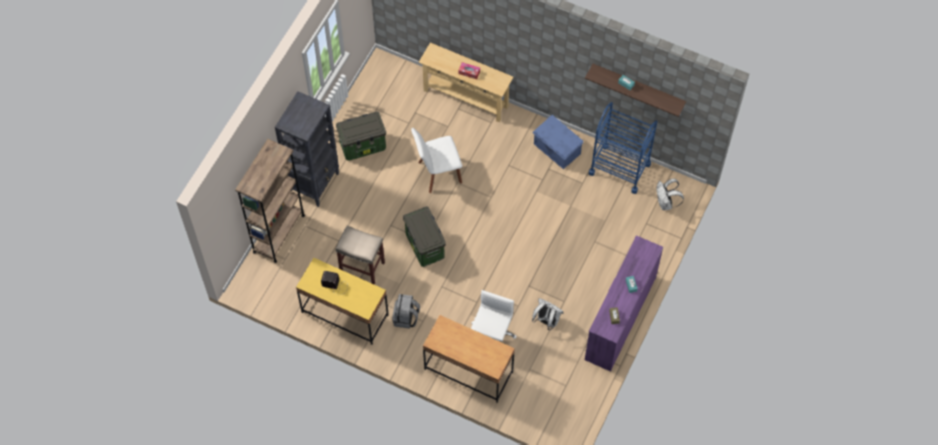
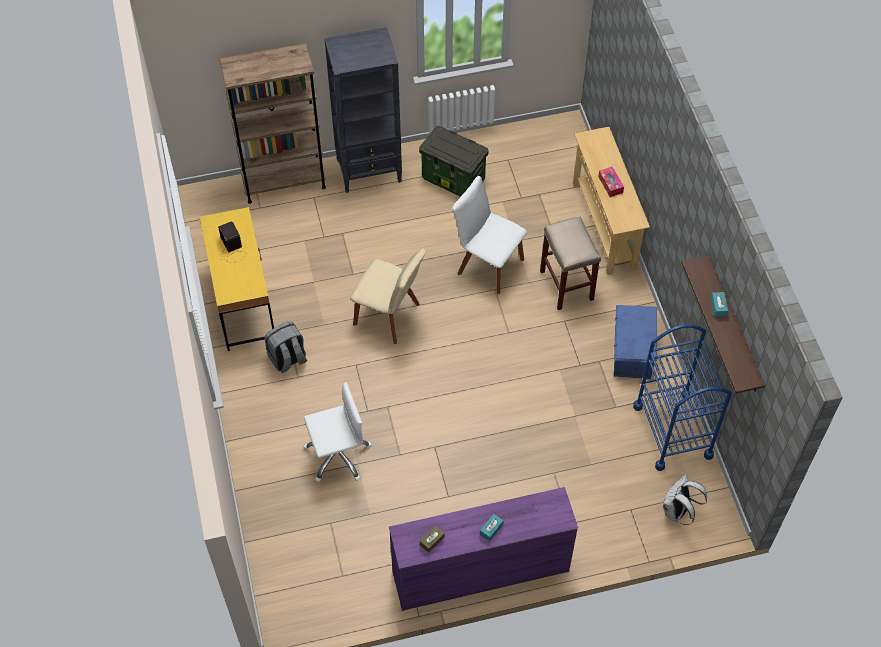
camera: 50 degrees right, 5 degrees down
beige stool [336,226,385,285] -> beige stool moved to [540,217,601,310]
storage box [403,206,446,267] -> beige chair [350,249,426,344]
brown desk [423,315,515,403] -> none
white backpack [532,298,563,330] -> none

